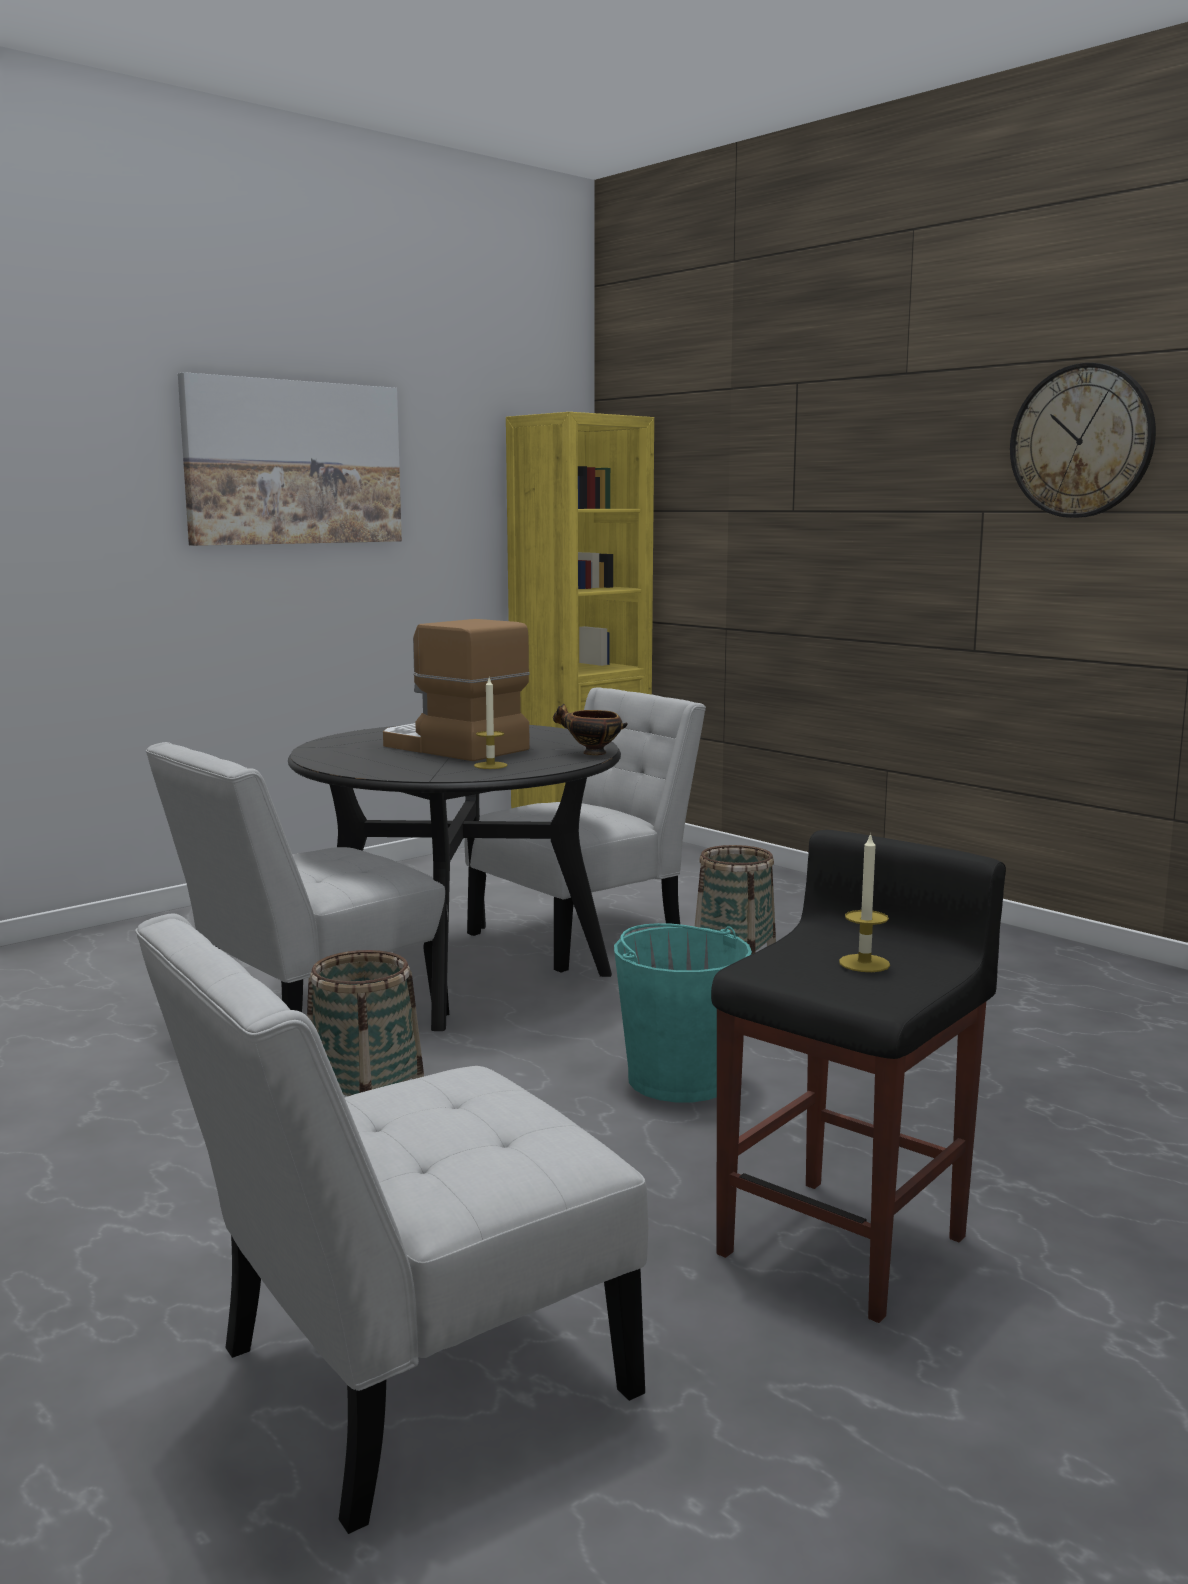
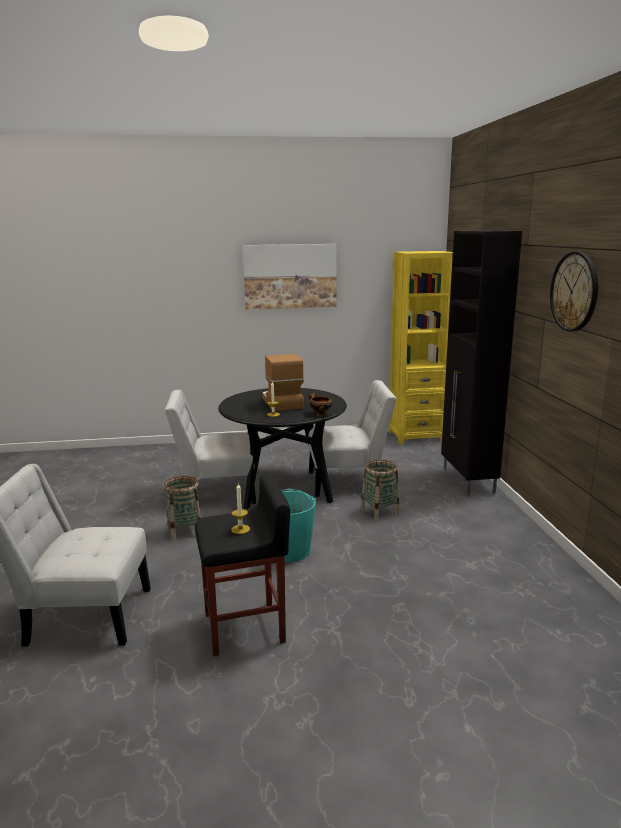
camera: 35 degrees right, 5 degrees up
none -> black cabinet [441,231,522,495]

